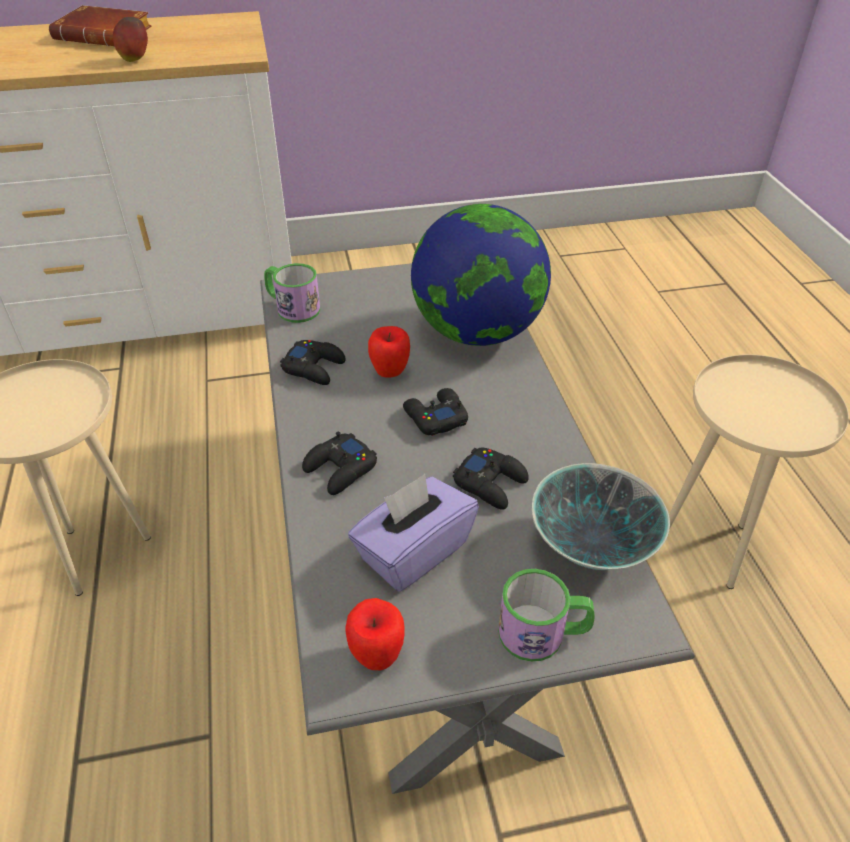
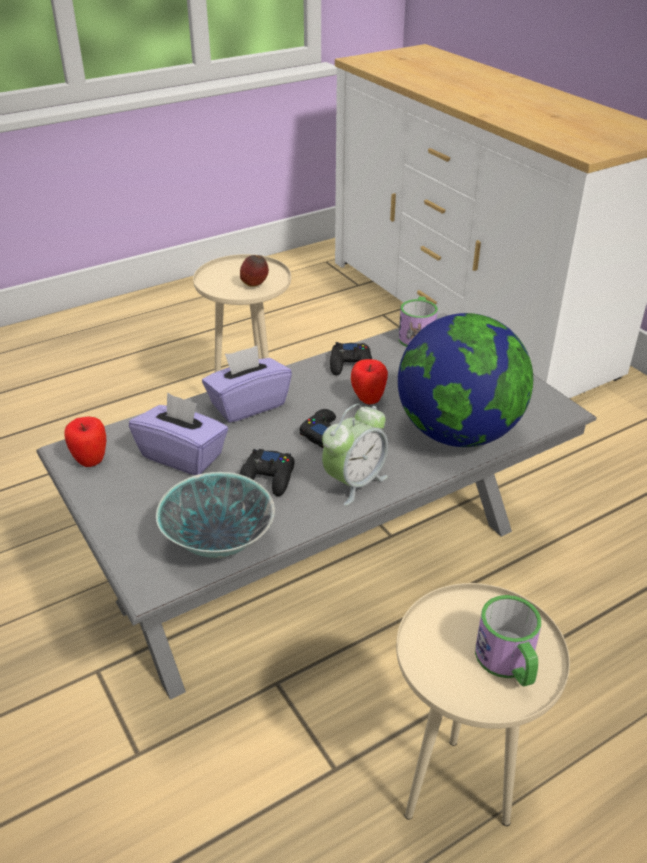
camera: 70 degrees right, 5 degrees down
brown book [49,5,152,46] -> none
apple [113,17,148,62] -> apple moved to [240,255,269,287]
black game controller [302,432,377,495] -> purple tissue box [202,346,292,423]
mug [498,569,595,662] -> mug moved to [475,595,541,686]
none -> alarm clock [322,403,388,506]

